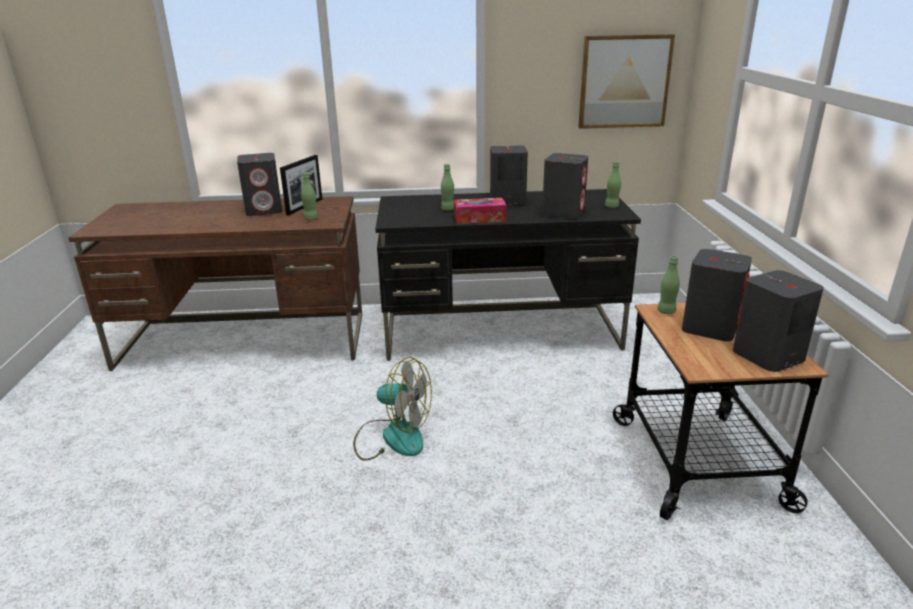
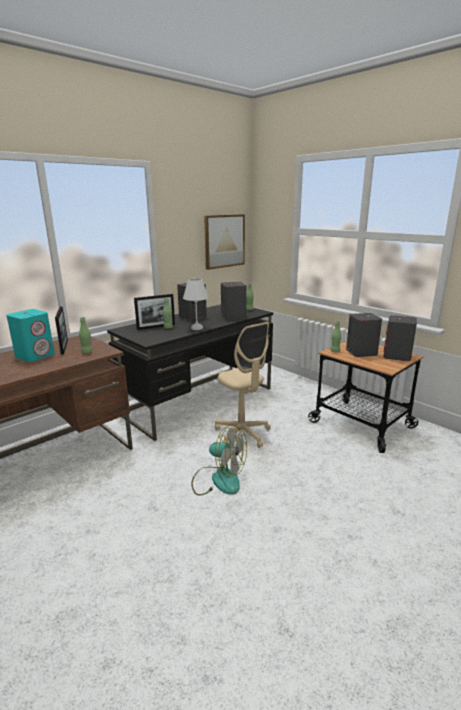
camera: 40 degrees left, 5 degrees down
grey speaker [237,153,282,216] -> turquoise speaker [6,309,55,362]
fan [353,357,432,461] -> fan turned 45 degrees clockwise [191,424,247,496]
tissue box [454,198,506,224] -> white table lamp [183,278,209,330]
none -> picture frame [134,294,175,330]
none -> beige office chair [215,322,271,448]

